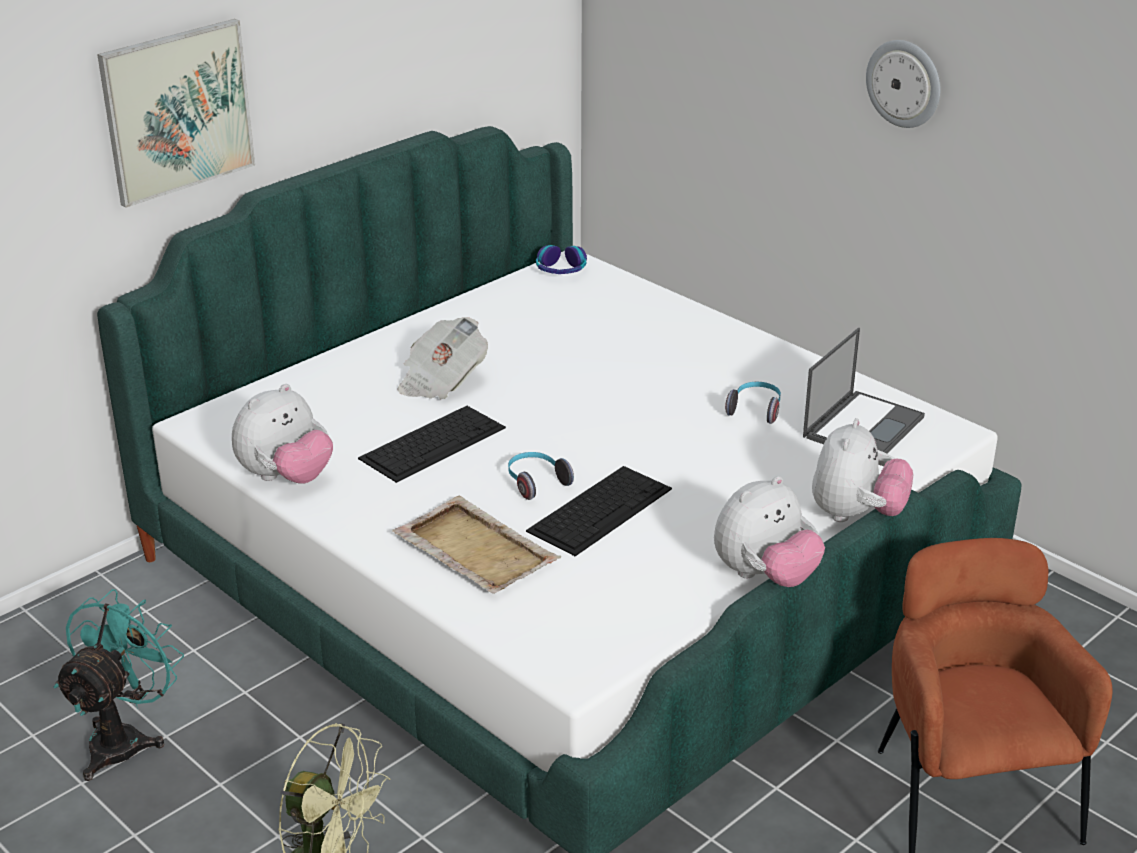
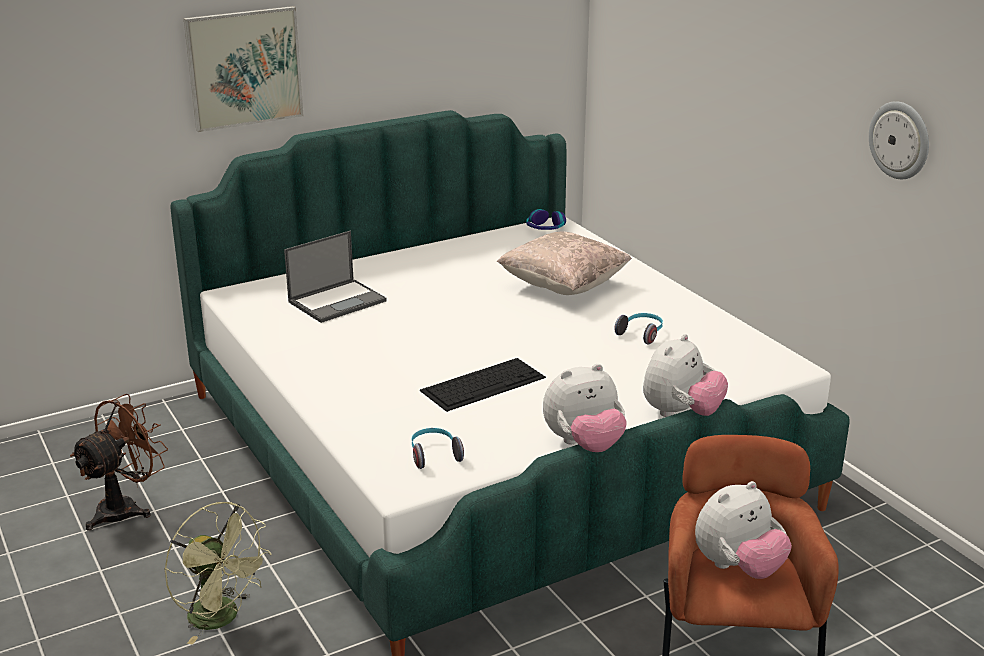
camera: 15 degrees right, 5 degrees down
turquoise fan [54,589,184,781] -> brown fan [70,394,168,531]
plush toy [232,384,333,484] -> plush toy moved to [695,481,792,579]
keyboard [358,406,506,483] -> none
beige tray [392,496,561,594] -> none
newspaper [397,317,488,399] -> none
headphones [508,452,574,500] -> headphones moved to [412,428,464,469]
laptop [803,328,925,454] -> laptop moved to [284,231,386,323]
wall clock [866,40,940,128] -> wall clock moved to [869,101,929,179]
none -> beige pillow [497,232,632,295]

